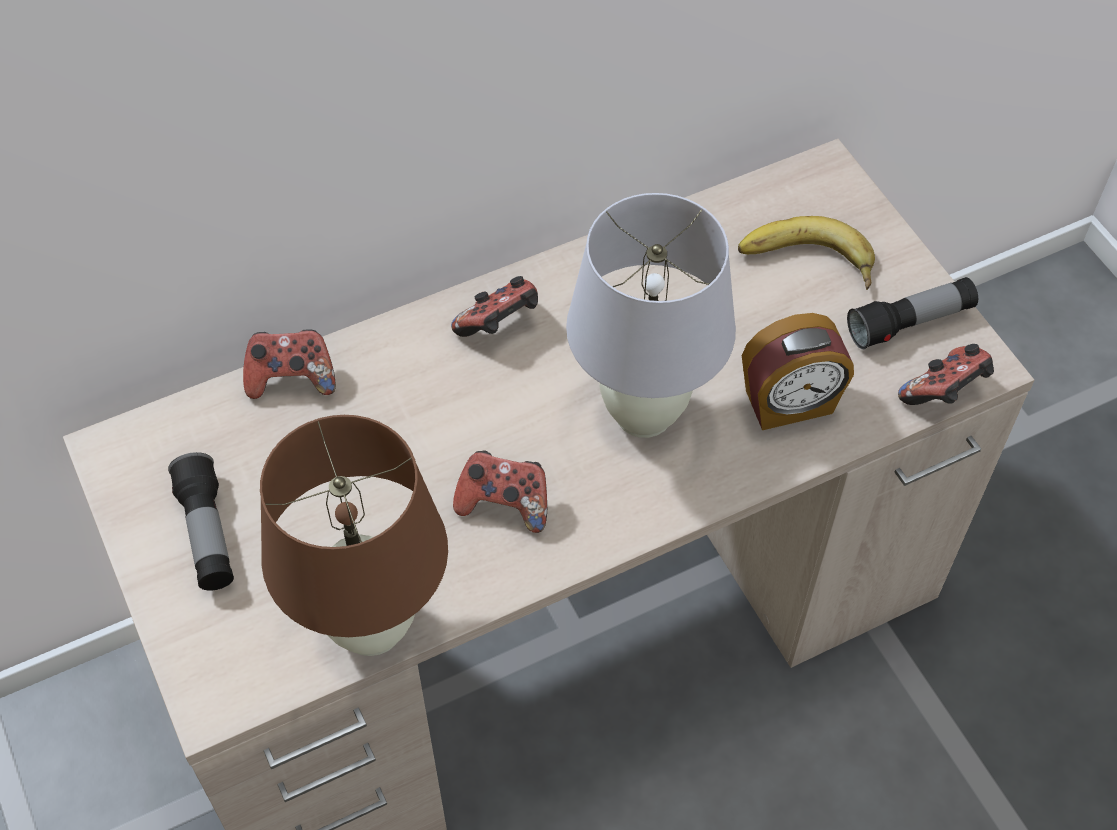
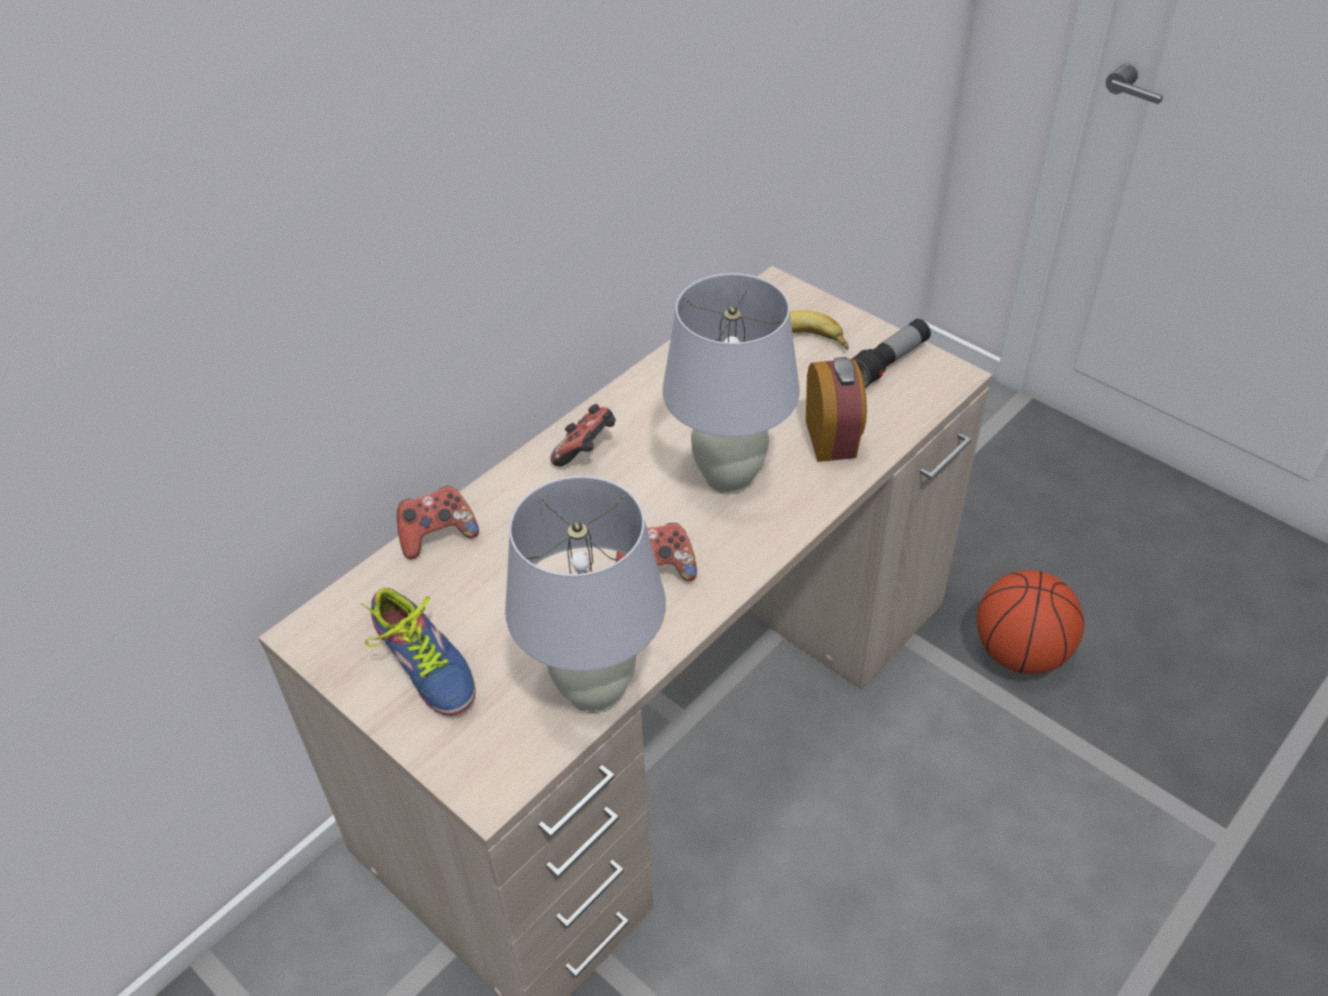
camera: 20 degrees left, 10 degrees down
flashlight [168,452,234,591] -> shoe [360,588,476,716]
brown table lamp [260,415,448,656] -> white table lamp [505,476,666,713]
alarm clock [742,313,854,430] -> alarm clock turned 60 degrees counterclockwise [806,357,867,462]
game controller [898,344,994,405] -> none
none -> basketball [977,570,1084,674]

